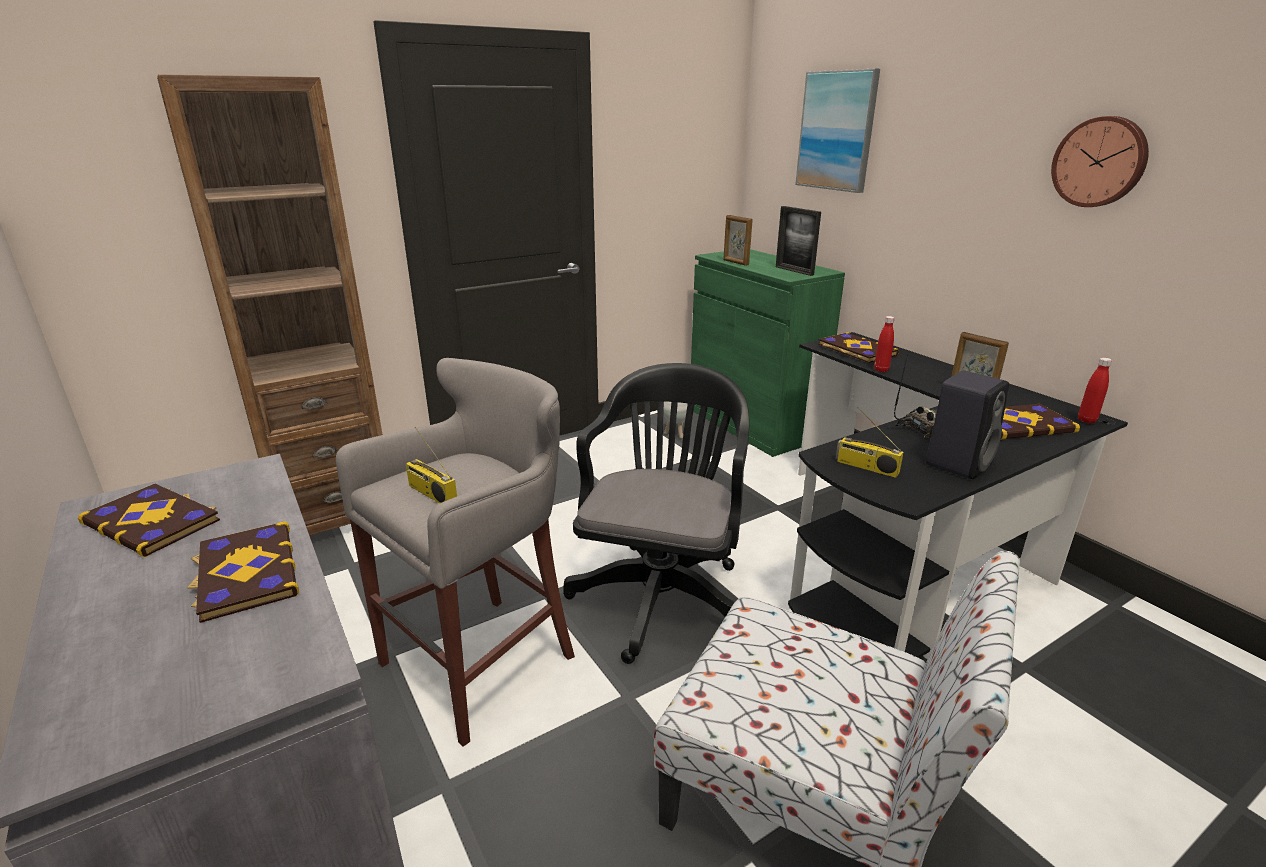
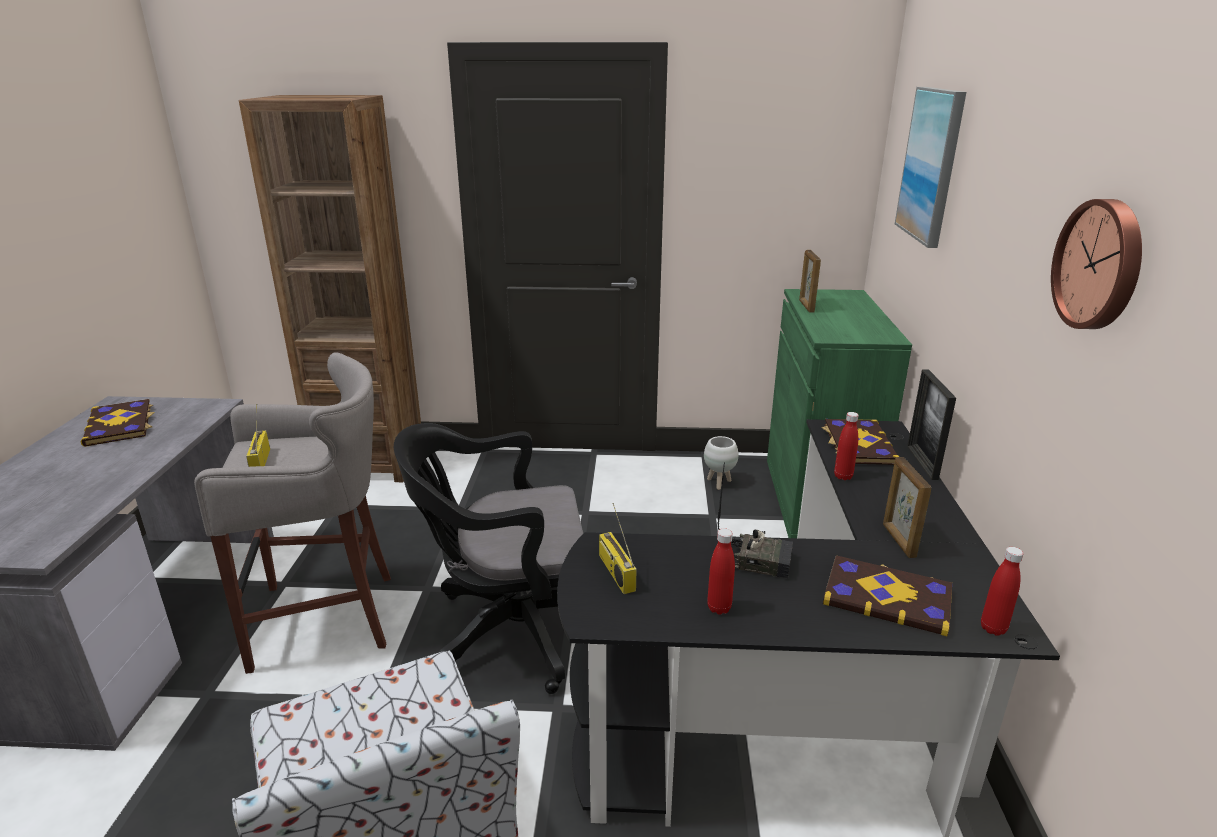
camera: 35 degrees right, 0 degrees up
book [187,521,299,623] -> none
black office chair [563,363,749,664] -> black office chair turned 150 degrees counterclockwise [394,423,583,694]
picture frame [776,206,821,276] -> picture frame moved to [907,370,956,480]
black speaker [925,371,1009,479] -> red bottle [707,528,735,615]

